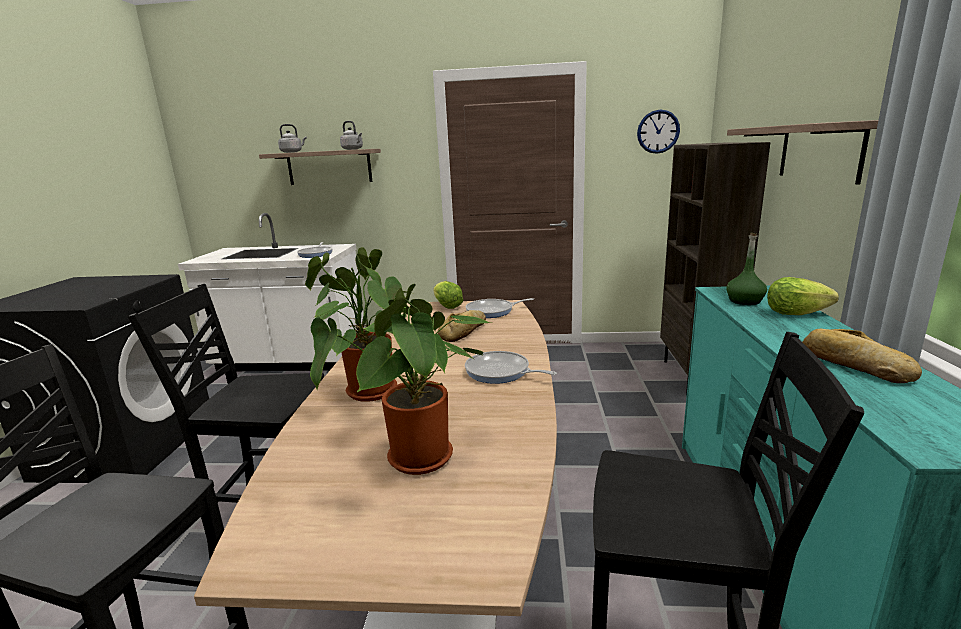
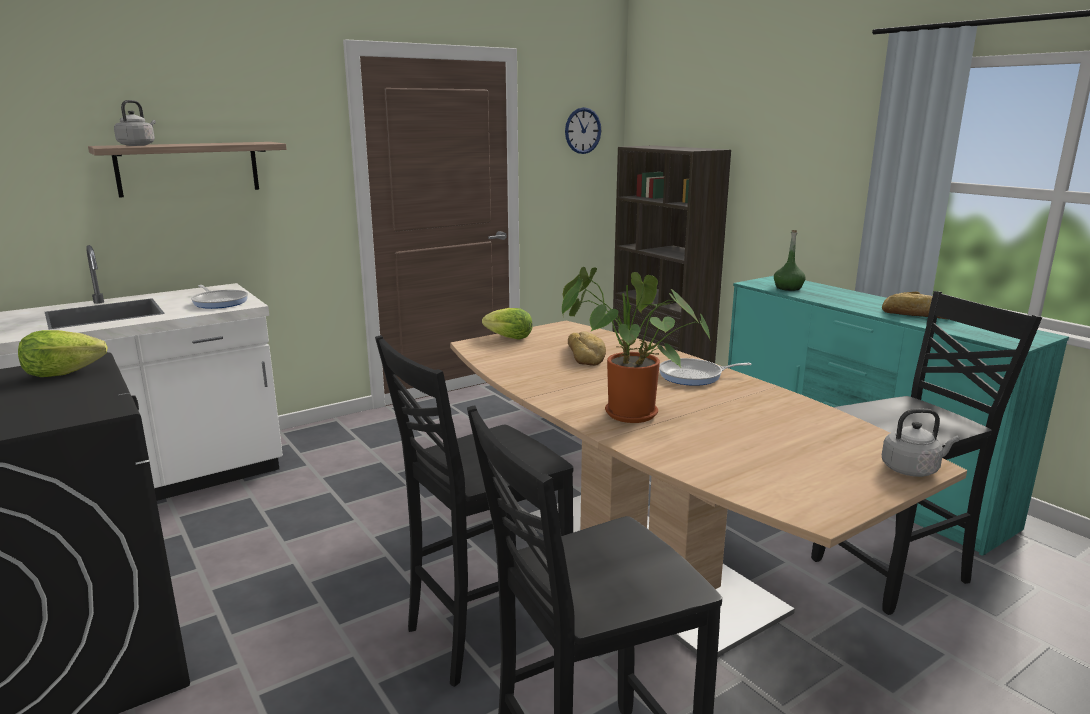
camera: 40 degrees left, 0 degrees up
potted plant [310,284,491,475] -> none
grey kettle [340,121,363,150] -> grey kettle moved to [882,409,959,477]
frying pan [466,298,534,318] -> none
shelf [727,120,878,185] -> none
lettuce [767,277,839,315] -> lettuce moved to [18,330,108,377]

